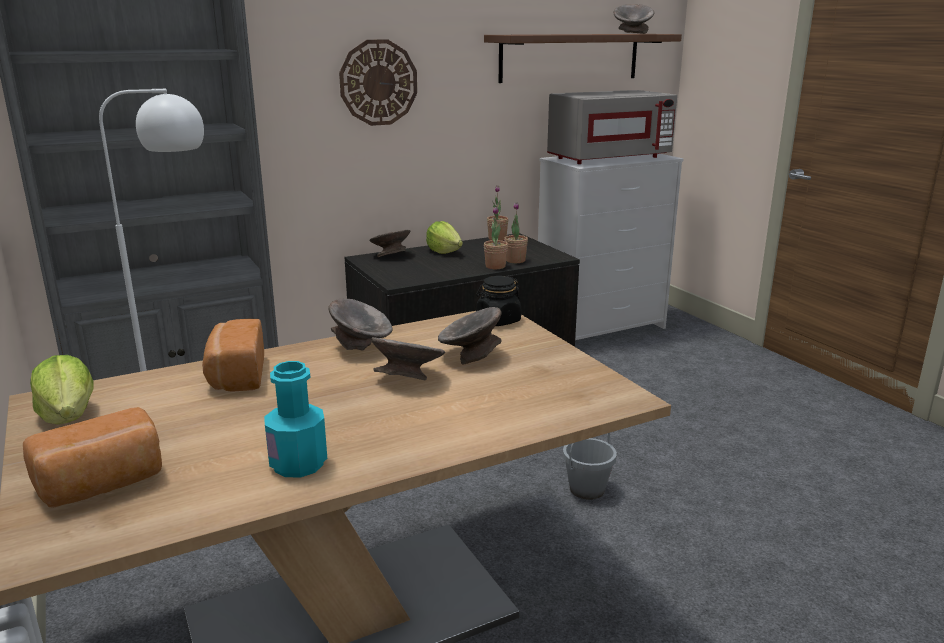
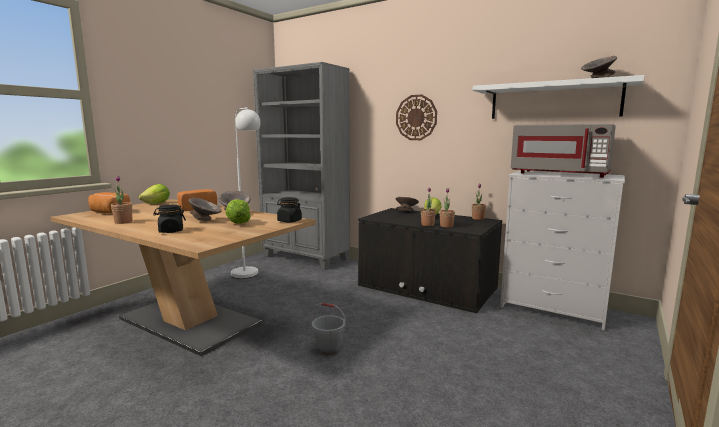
camera: 60 degrees right, 10 degrees down
turquoise bottle [264,361,327,478] -> potted plant [111,176,132,224]
grey bowl [438,307,502,364] -> lettuce [226,199,251,224]
brown shelf [484,34,682,83] -> white shelf [473,75,645,119]
none -> black jar [153,204,186,233]

